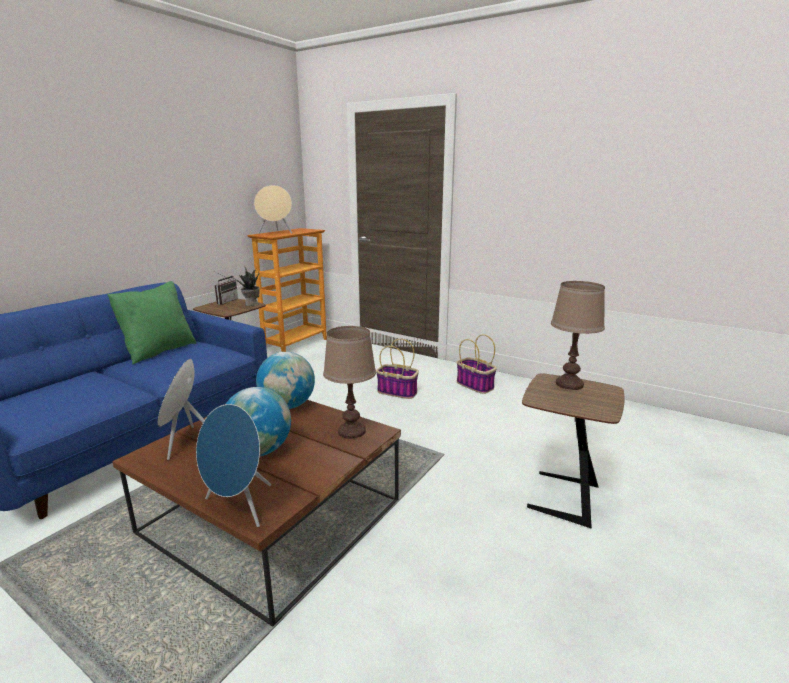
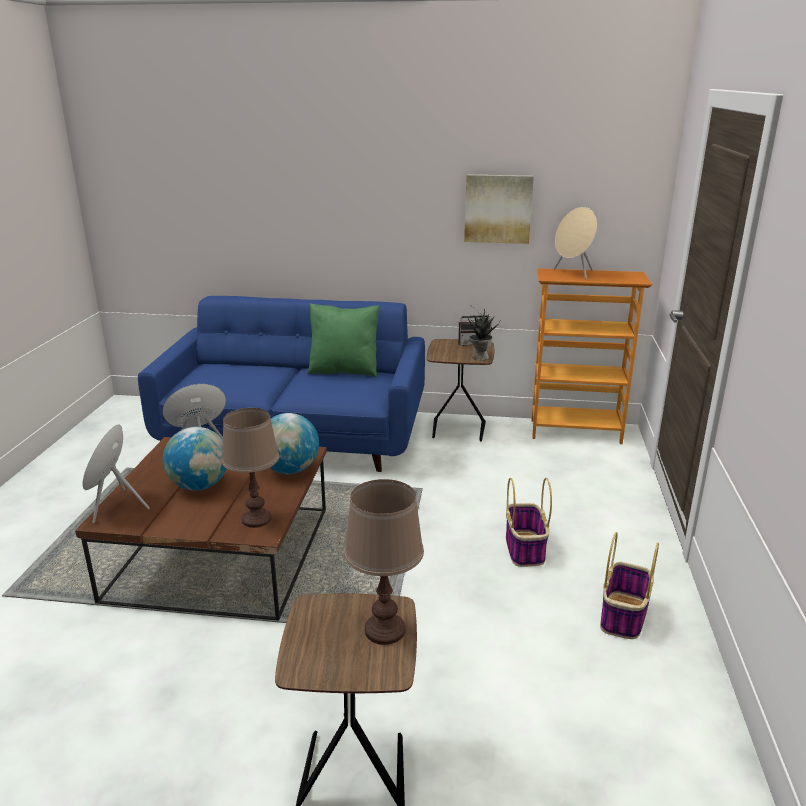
camera: 65 degrees right, 5 degrees up
none -> picture [464,175,534,244]

